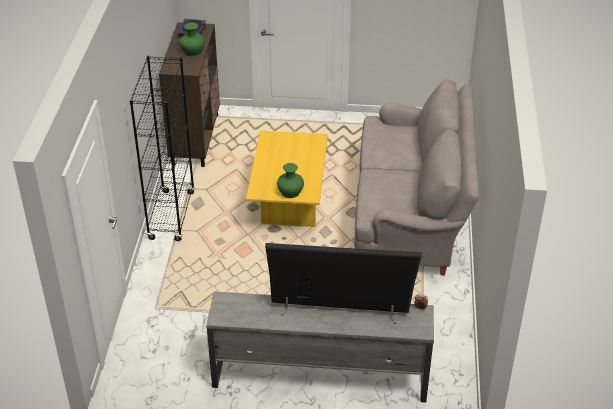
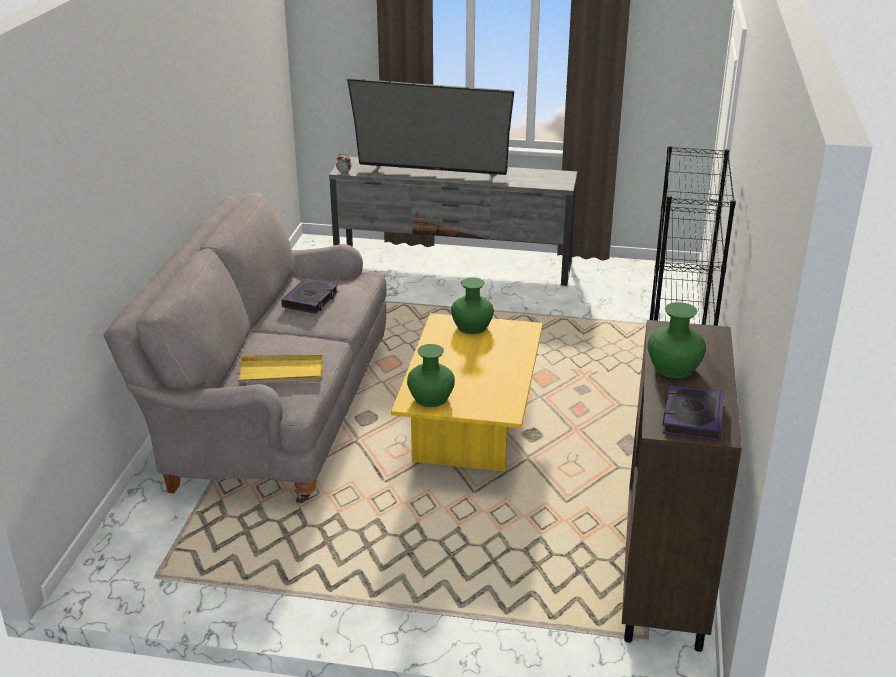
camera: 175 degrees left, 10 degrees down
none -> yellow tray [237,355,323,382]
none -> book [281,278,338,314]
none -> green vase [407,344,455,407]

